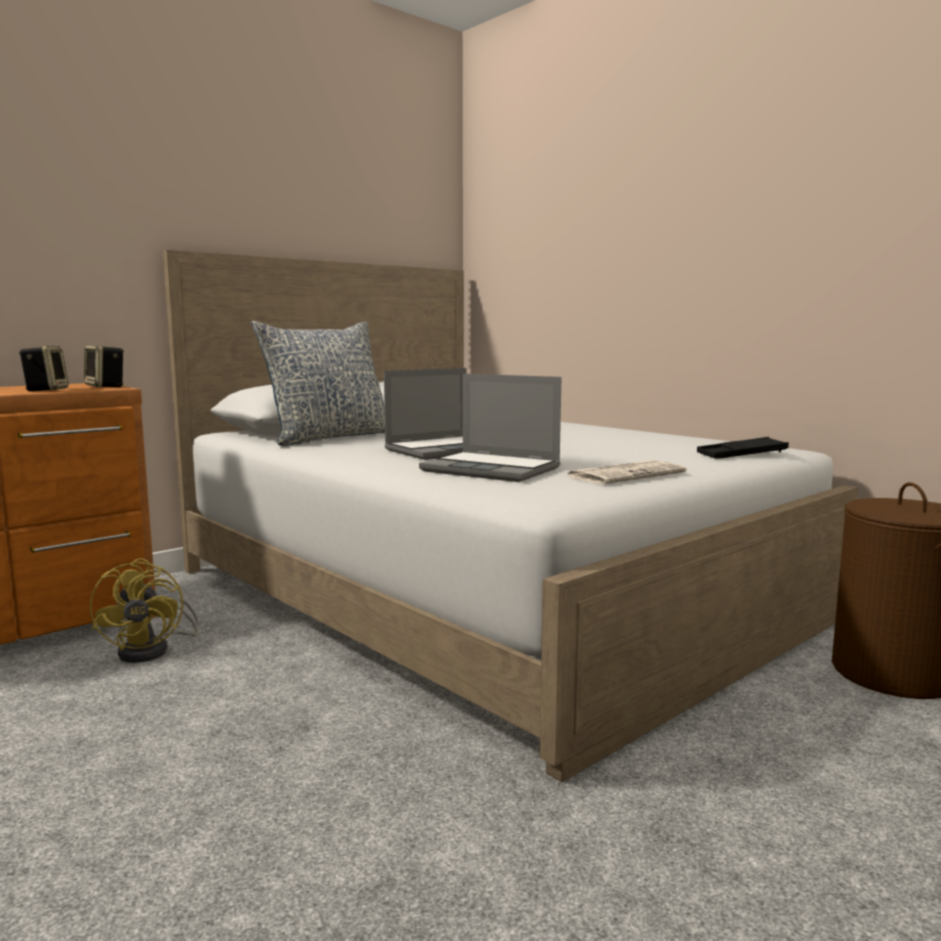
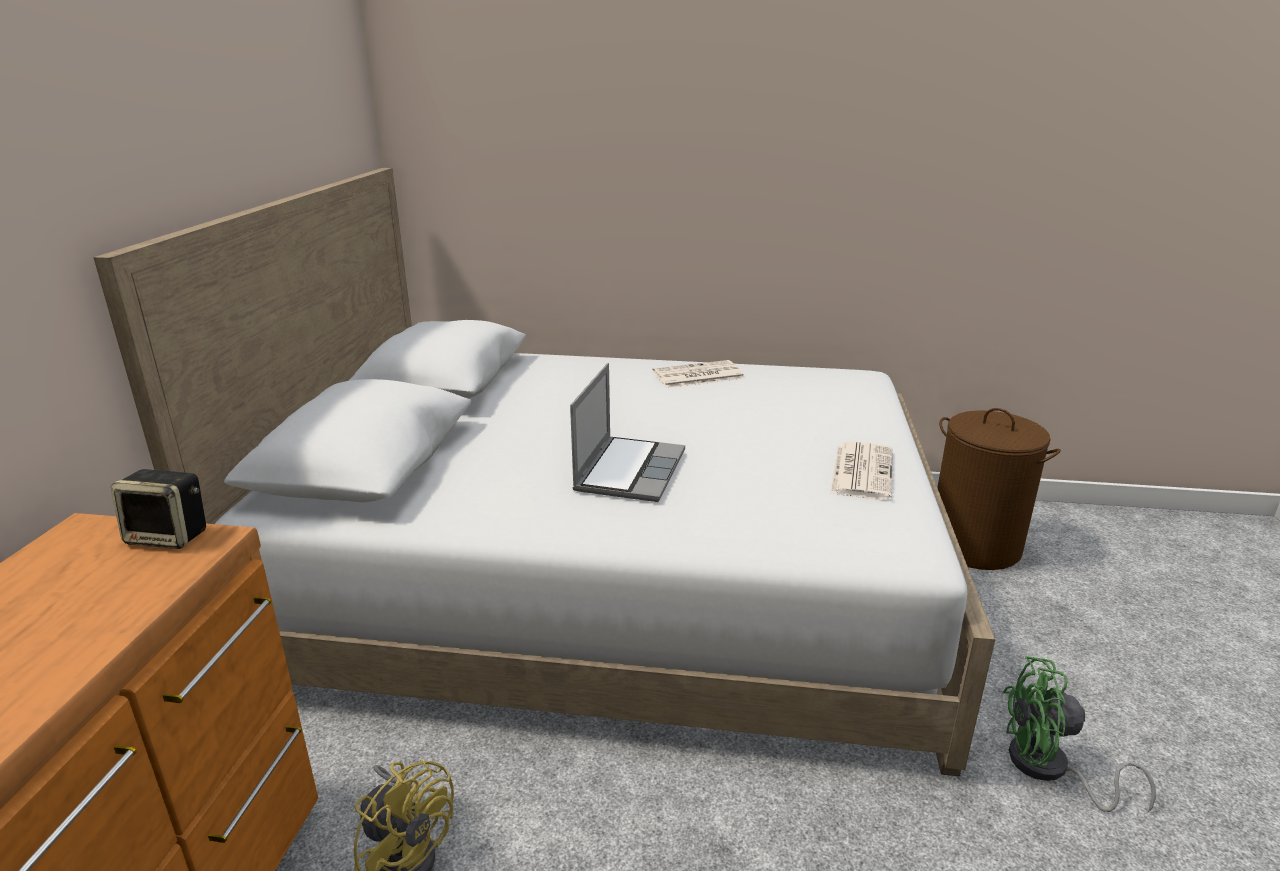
camera: 40 degrees left, 15 degrees up
speaker [19,346,69,391] -> none
pillow [251,321,385,446] -> none
laptop [419,374,561,482] -> none
black tray [697,437,789,459] -> none
none -> newspaper [652,360,745,388]
none -> green fan [1003,656,1156,812]

